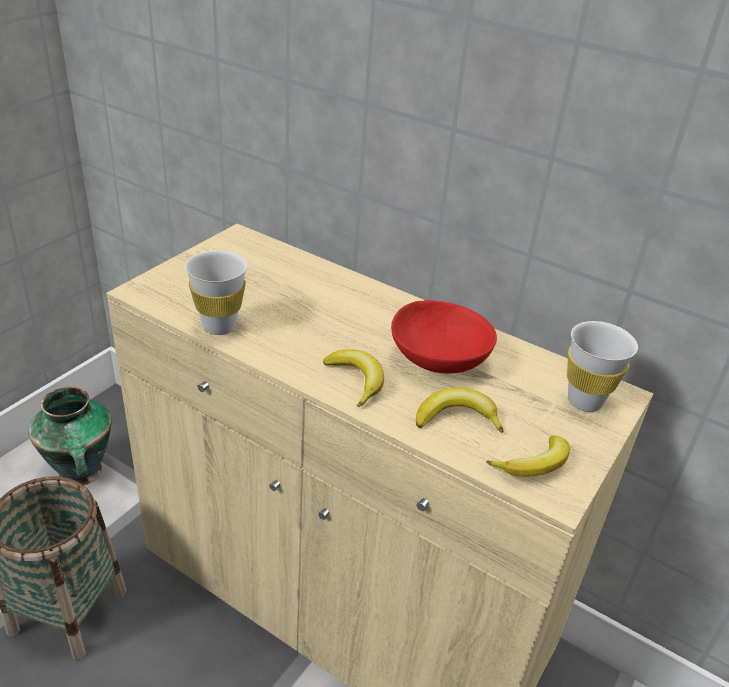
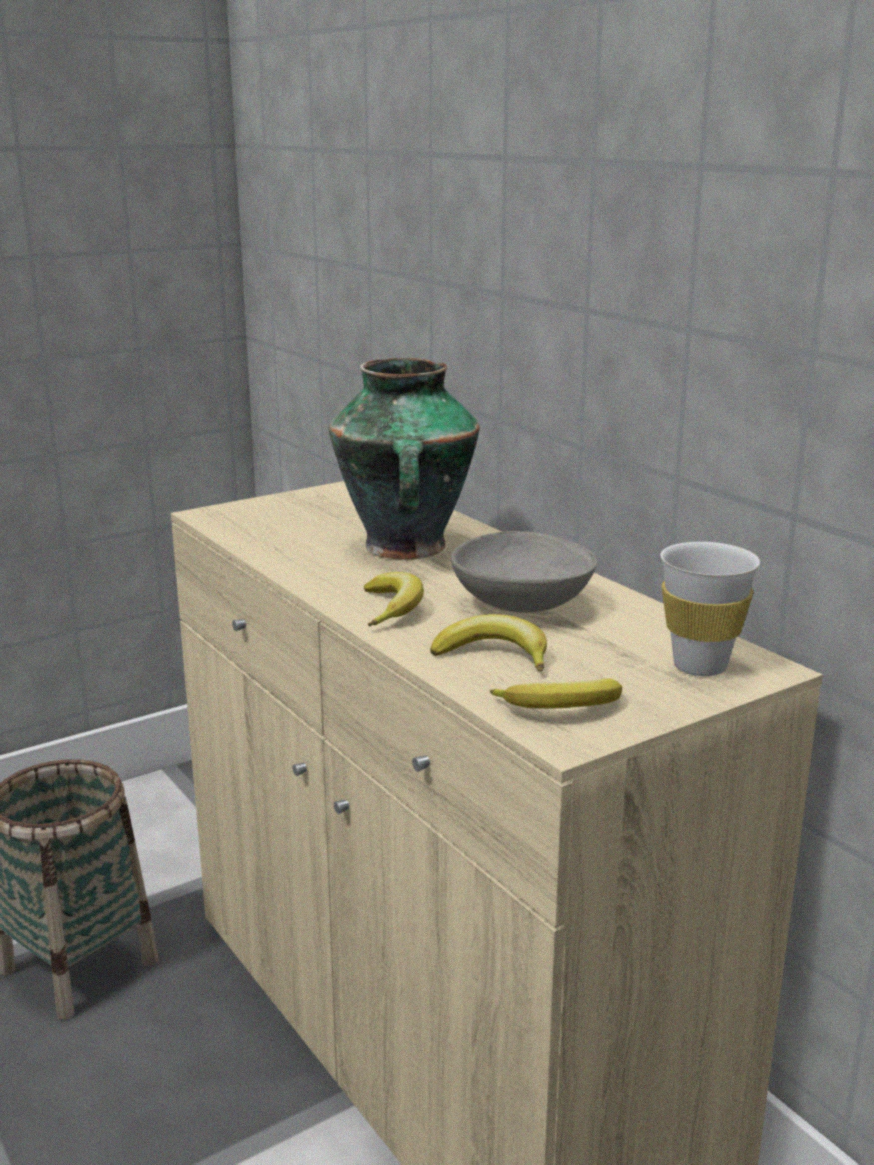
camera: 25 degrees right, 15 degrees down
vase [28,386,112,485] -> vase moved to [329,358,480,560]
white cup [185,250,247,335] -> none
red bowl [391,300,497,374] -> grey bowl [451,531,597,613]

